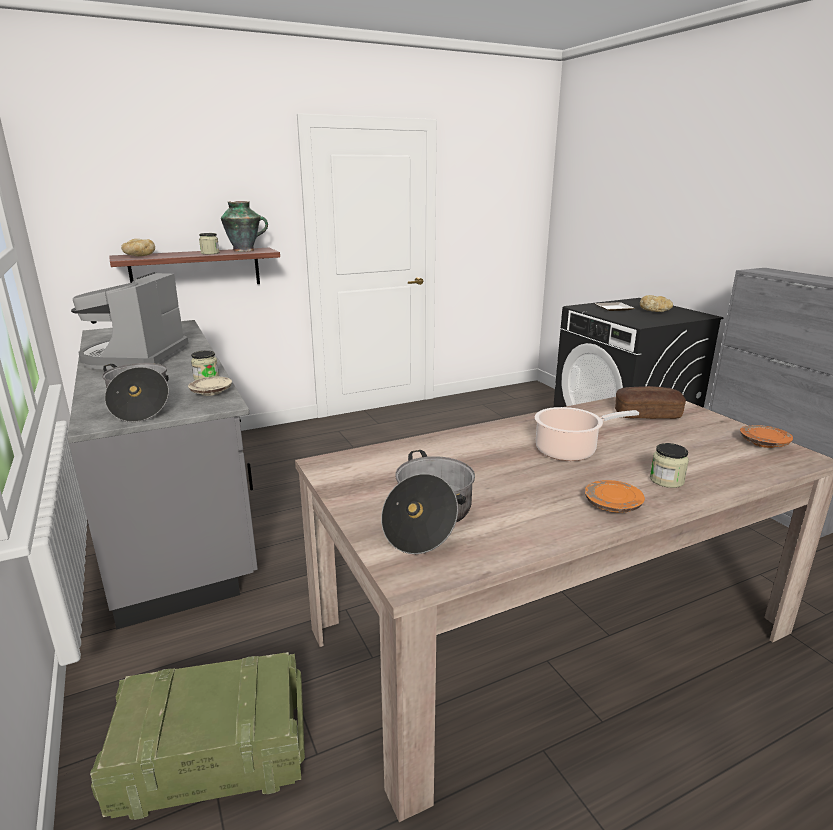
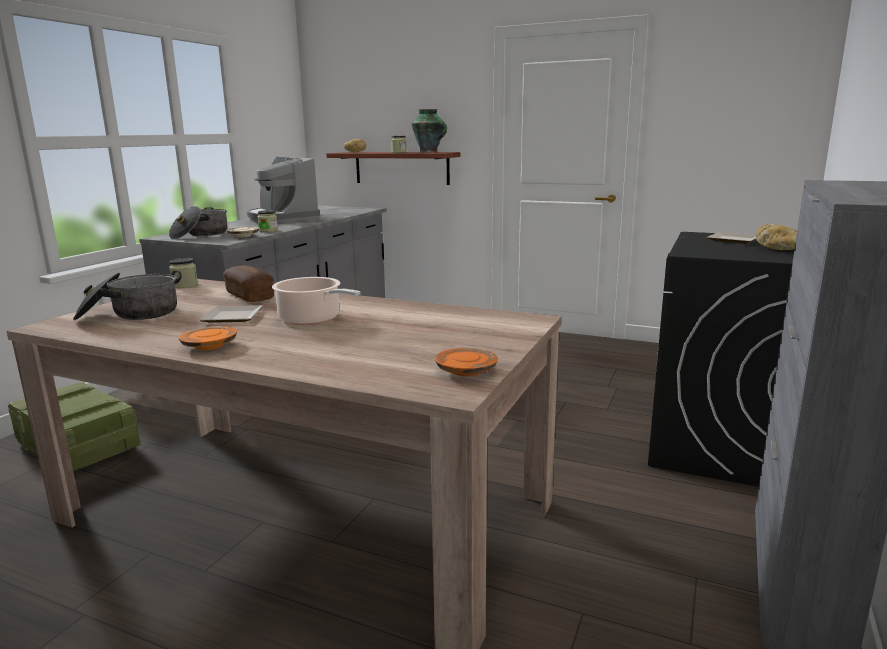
camera: 50 degrees right, 5 degrees down
coffee machine [71,272,189,370] -> coffee machine turned 90 degrees counterclockwise [247,157,320,223]
bread [615,386,686,419] -> bread moved to [223,265,274,302]
jar [650,443,689,488] -> jar moved to [169,258,198,288]
none -> plate [200,305,263,323]

